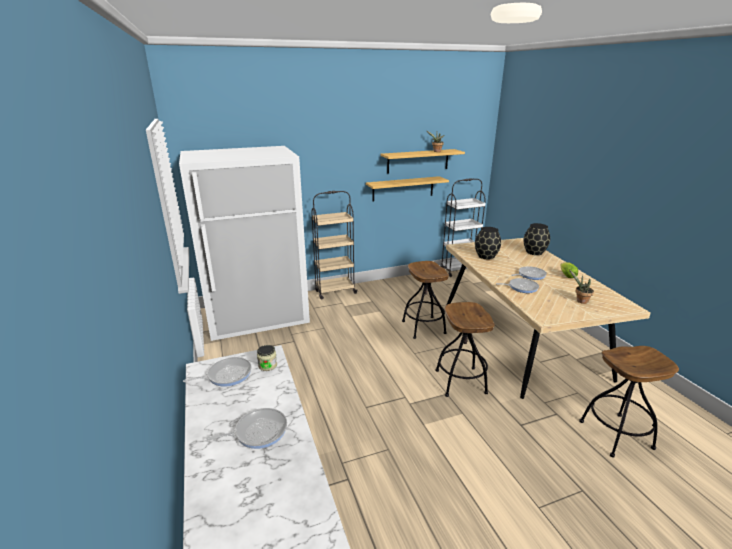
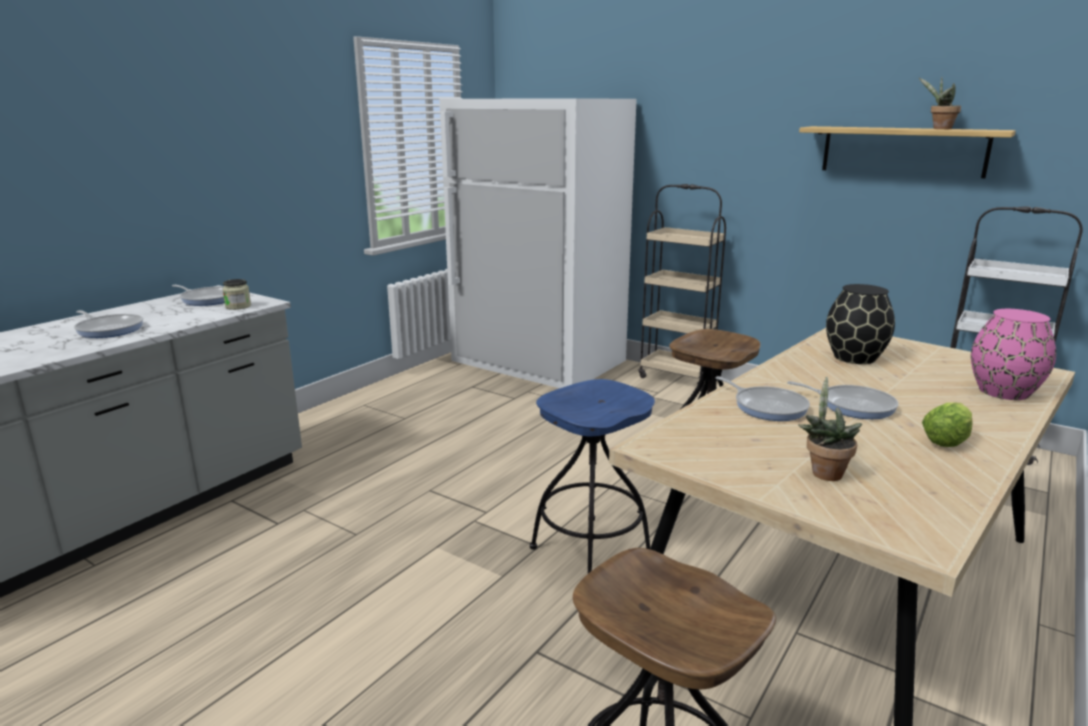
camera: 55 degrees right, 5 degrees down
shelf [366,176,449,201] -> none
brown stool [436,302,495,397] -> blue stool [530,379,655,573]
black vase [524,223,550,255] -> pink vase [971,309,1056,400]

